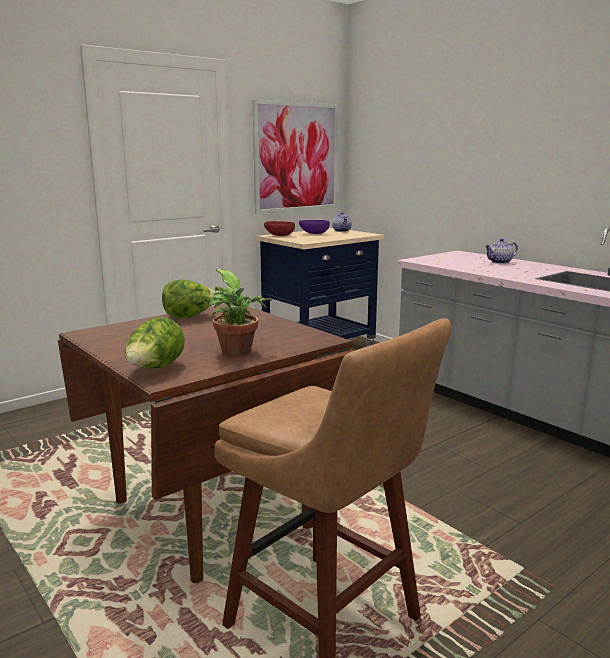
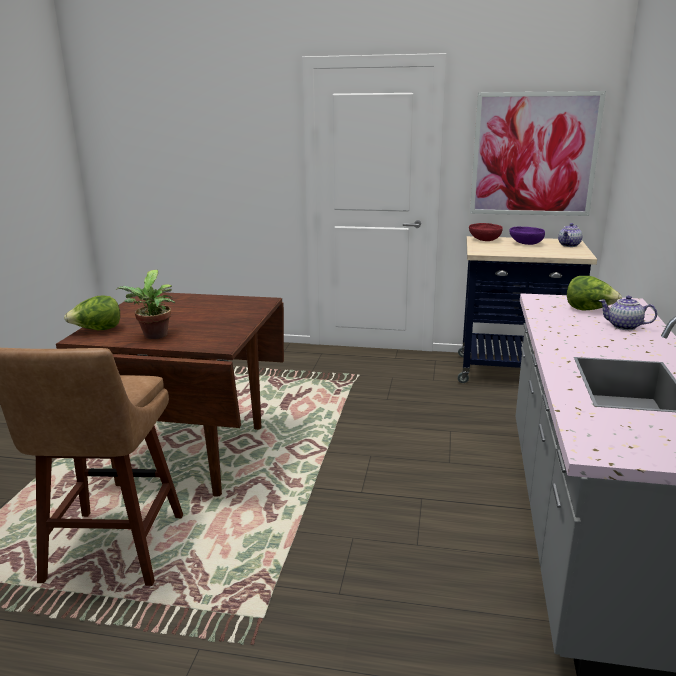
camera: 50 degrees right, 5 degrees up
lettuce [162,279,215,319] -> lettuce moved to [567,276,622,310]

